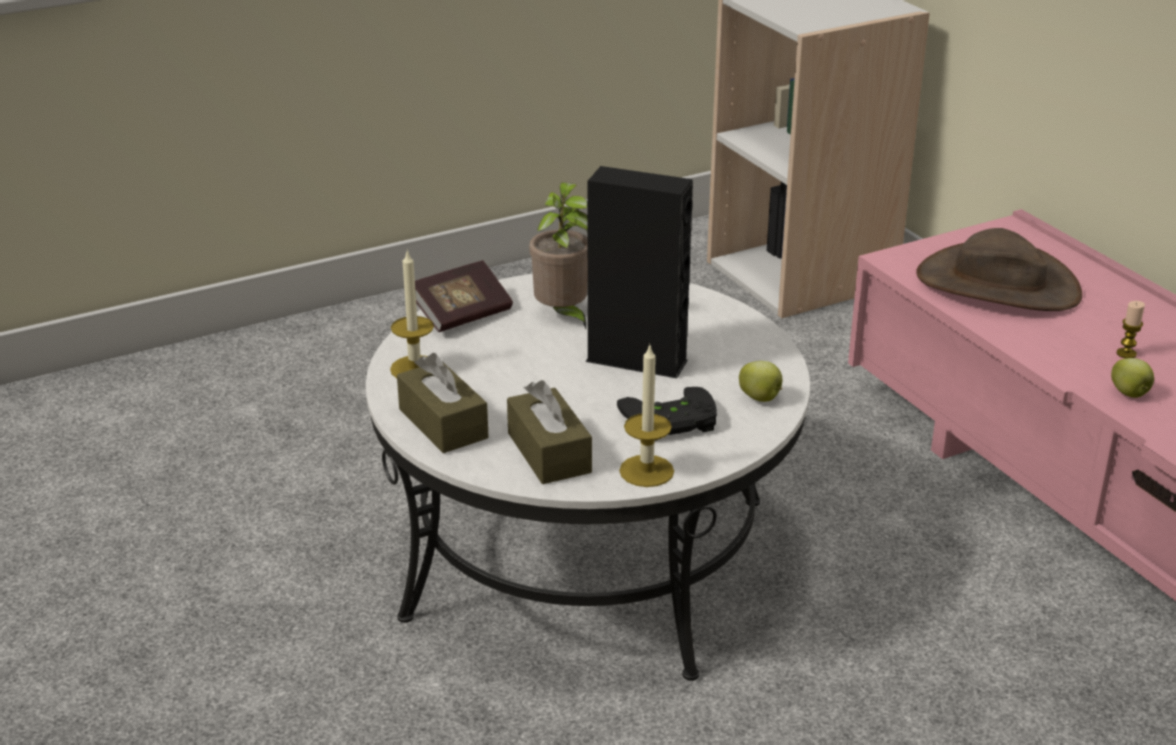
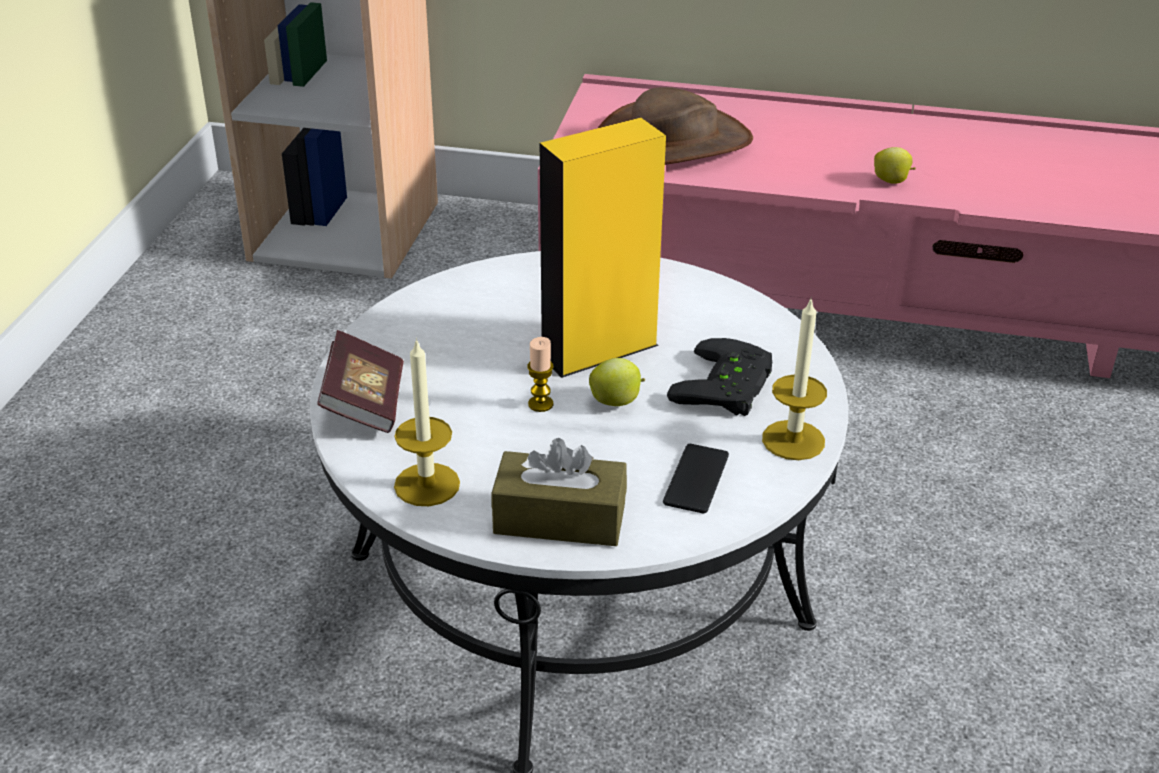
camera: 50 degrees left, 5 degrees up
brown tissue box [507,380,592,484] -> phone [663,444,729,513]
potted plant [529,183,588,329] -> none
black speaker [585,166,693,378] -> yellow speaker [540,118,666,378]
apple [739,361,782,402] -> apple moved to [589,358,645,406]
candle [1117,301,1145,358] -> candle moved to [527,337,554,412]

